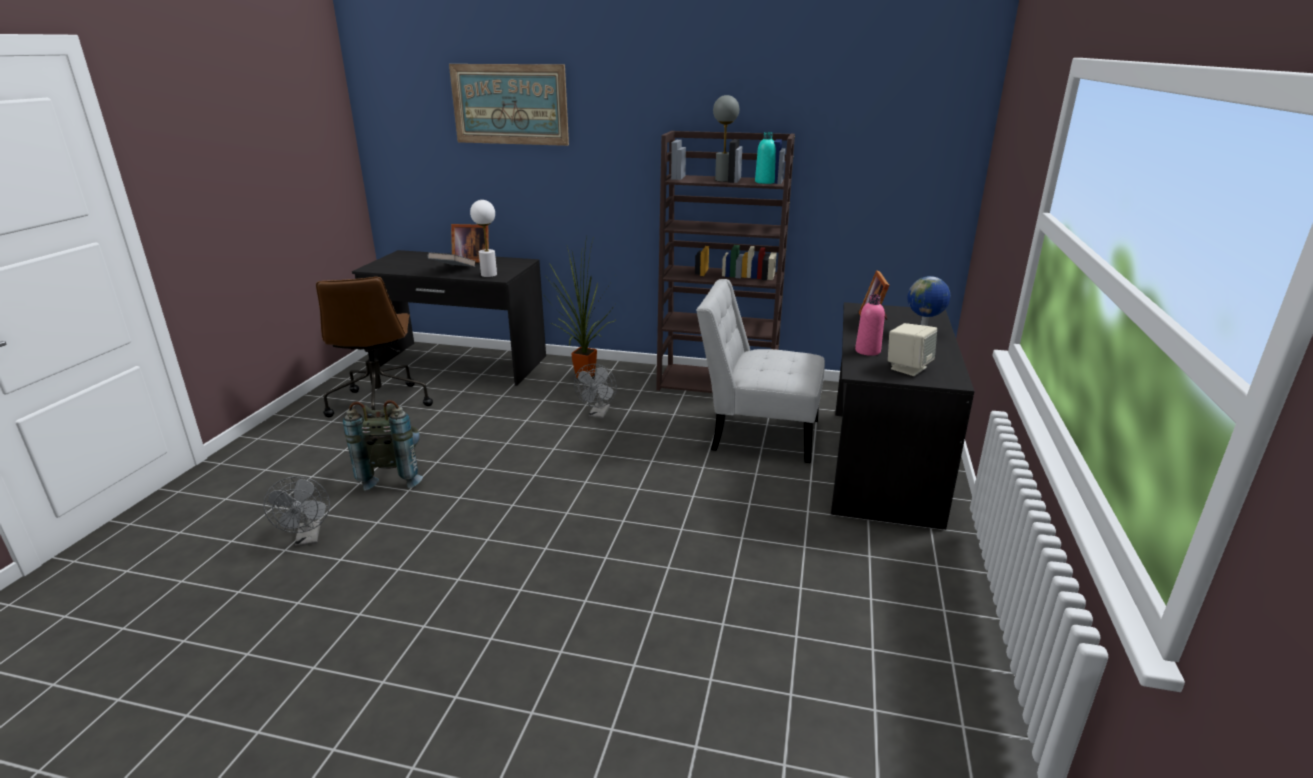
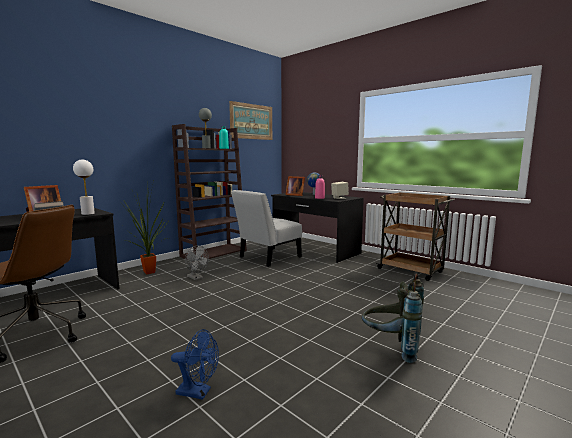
camera: 60 degrees left, 15 degrees down
grey fan [263,476,330,547] -> blue fan [171,329,219,400]
grey backpack [343,400,423,491] -> grey backpack moved to [362,274,424,363]
picture [449,64,569,146] -> picture moved to [229,101,272,140]
none -> brown cart [376,192,455,281]

